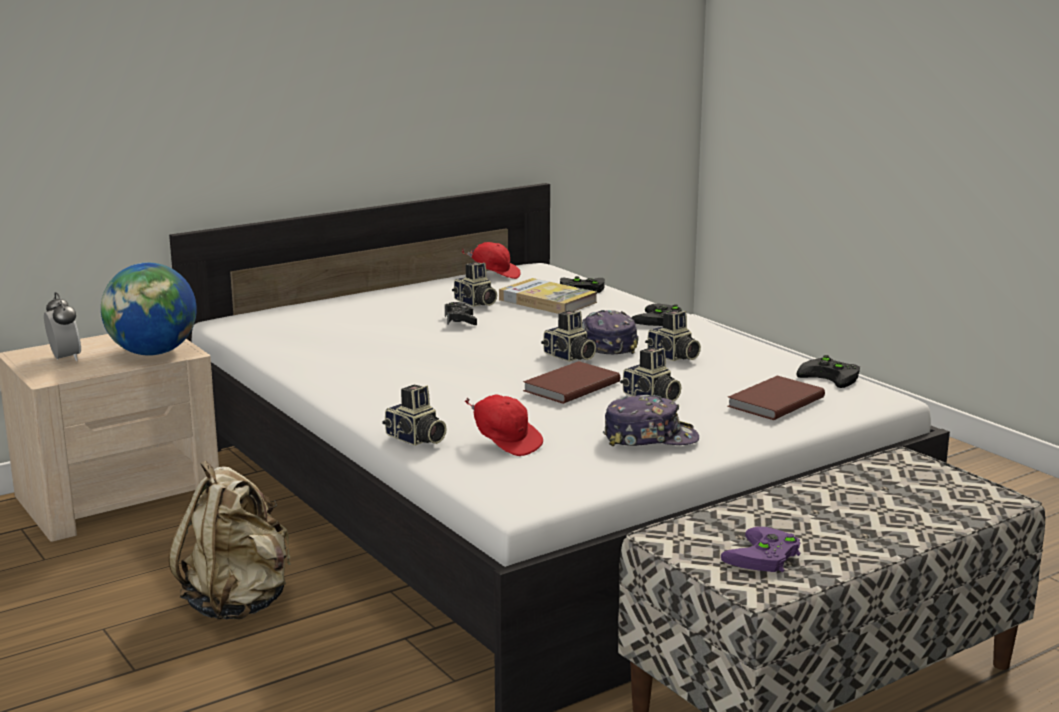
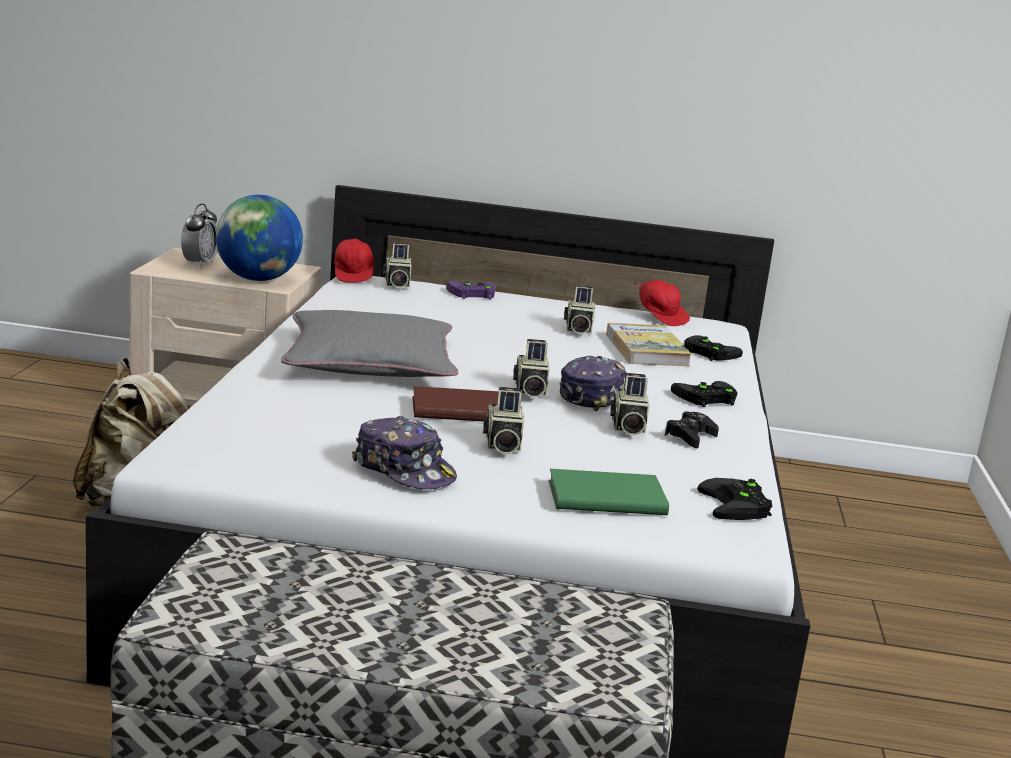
camera: 40 degrees right, 0 degrees up
camera [382,384,447,446] -> camera moved to [383,243,412,288]
black game controller [445,302,477,325] -> black game controller moved to [665,411,719,448]
red cap [465,395,543,456] -> red cap moved to [334,239,374,283]
purple game controller [721,527,800,572] -> purple game controller moved to [446,280,496,299]
brown book [727,376,825,420] -> green book [548,469,669,515]
none -> grey pillow [281,310,458,377]

